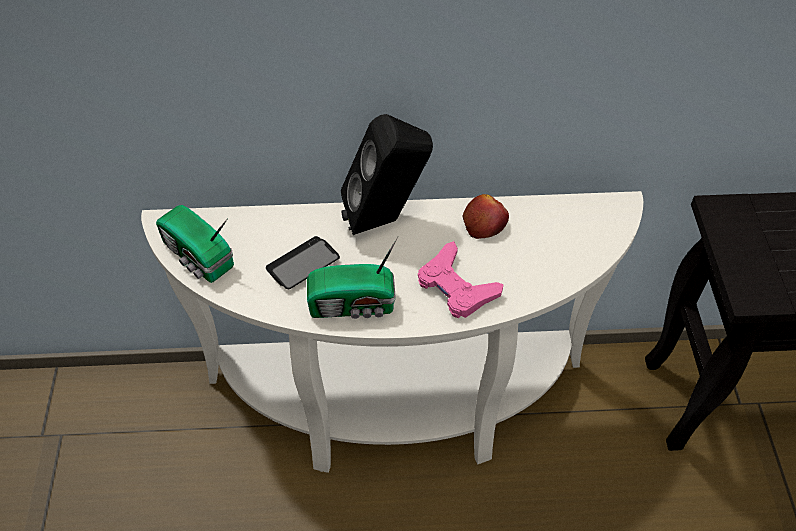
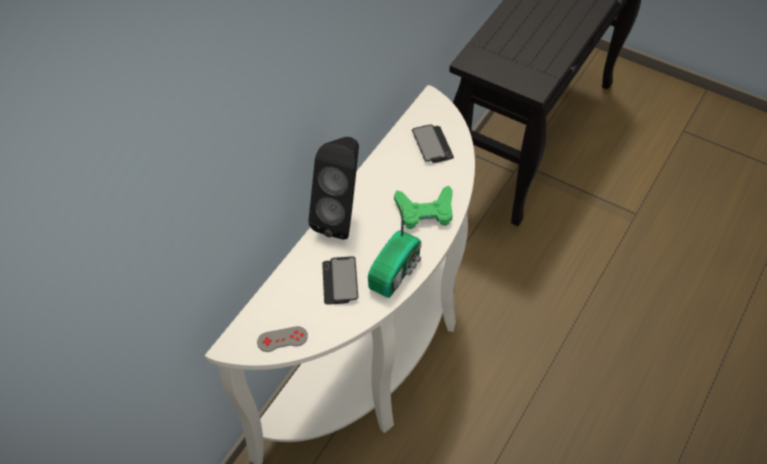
camera: 55 degrees left, 0 degrees up
radio [156,205,234,283] -> grey game controller [257,326,308,352]
pink game controller [418,241,504,318] -> green game controller [394,186,453,229]
apple [462,194,509,239] -> none
none -> phone [412,125,454,163]

